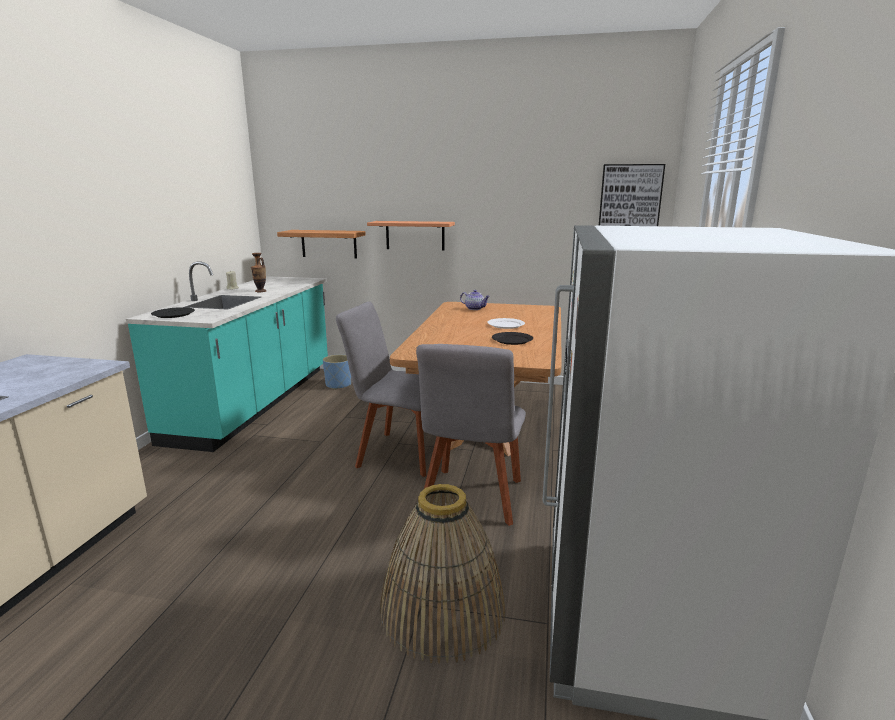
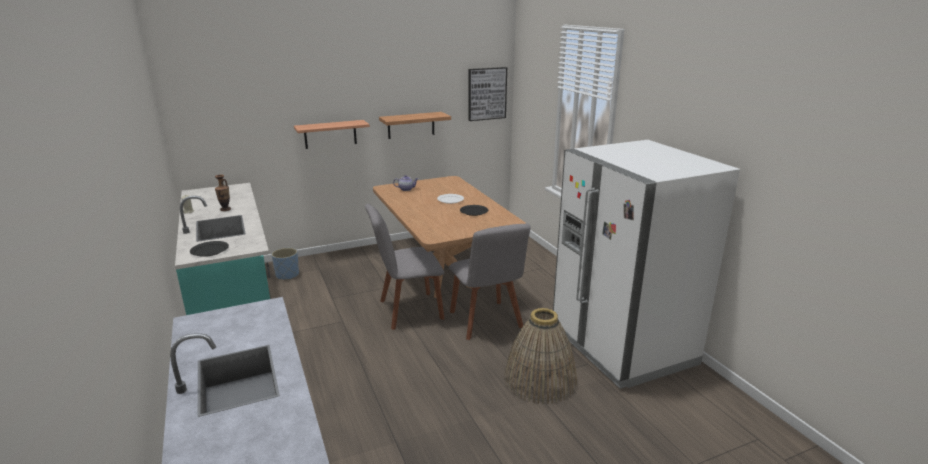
camera: 35 degrees left, 5 degrees up
shelf [277,230,365,258] -> shelf moved to [379,112,451,139]

